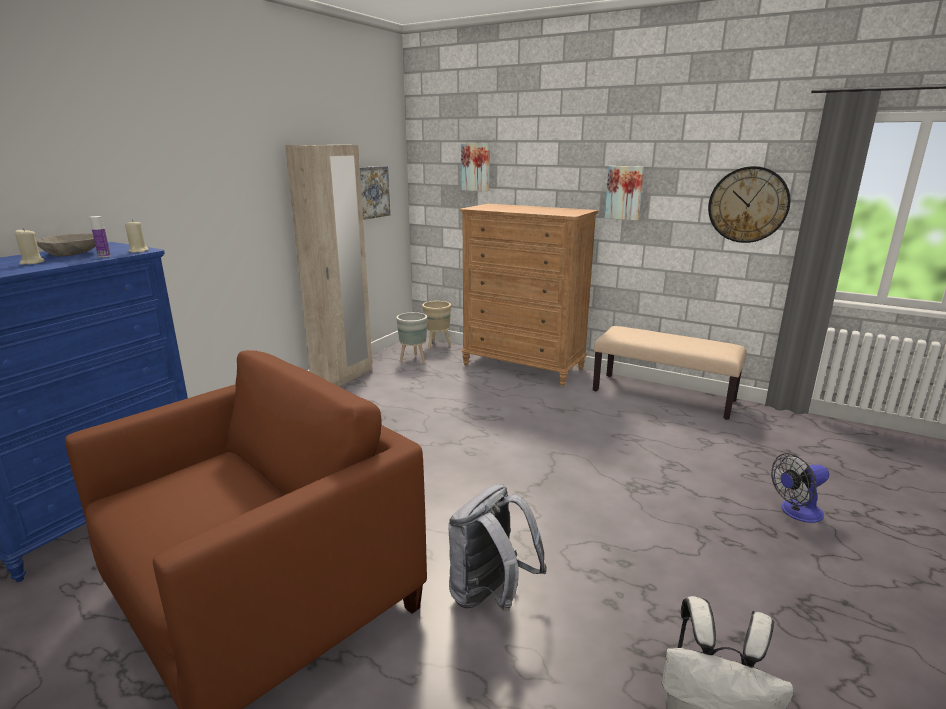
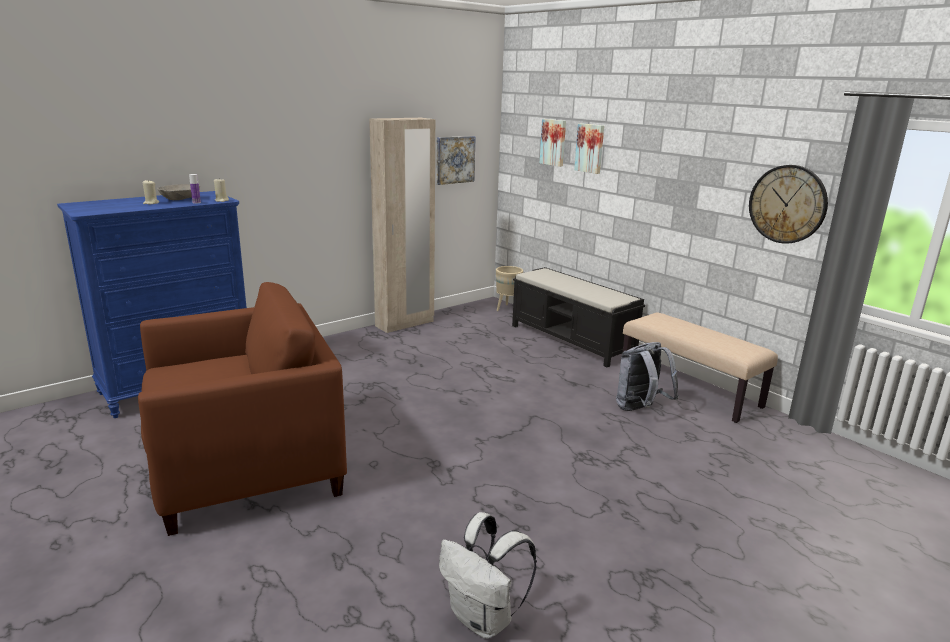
camera: 20 degrees right, 0 degrees up
grey planter [396,312,427,363] -> none
grey backpack [449,484,547,611] -> grey backpack moved to [616,342,679,411]
brown dresser [460,204,599,387] -> black bench [512,267,645,367]
picture [605,166,644,220] -> picture moved to [574,123,604,174]
fan [771,453,829,523] -> none

